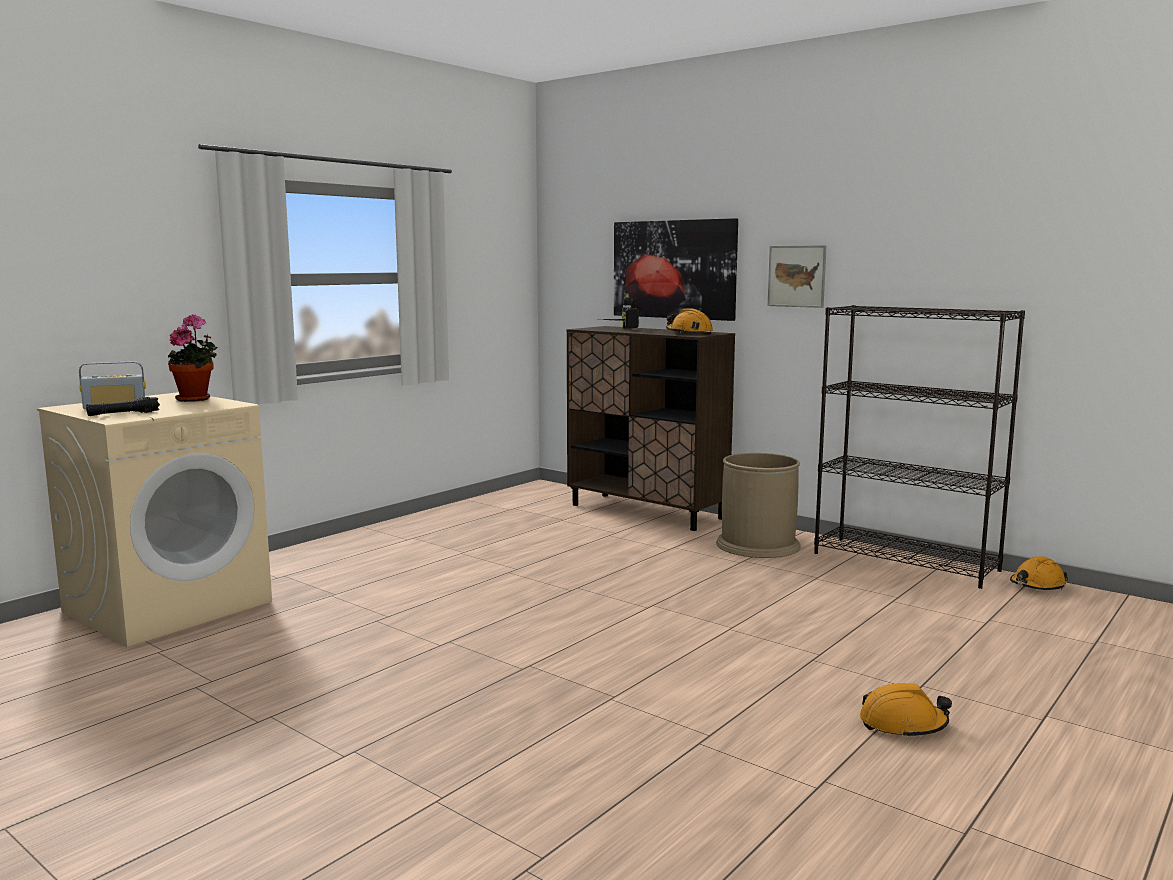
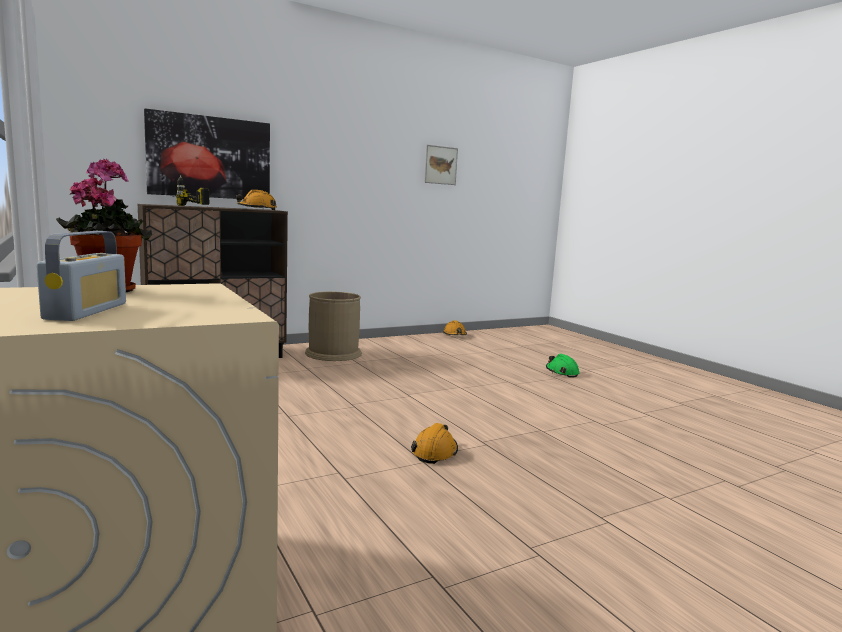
camera: 70 degrees left, 0 degrees up
black flashlight [86,397,160,416] -> none
picture [767,245,827,308] -> picture moved to [424,145,458,185]
black bookcase [814,305,1025,589] -> none
orange hard hat [860,683,952,739] -> orange hard hat moved to [411,423,458,464]
none -> green hard hat [546,354,579,378]

